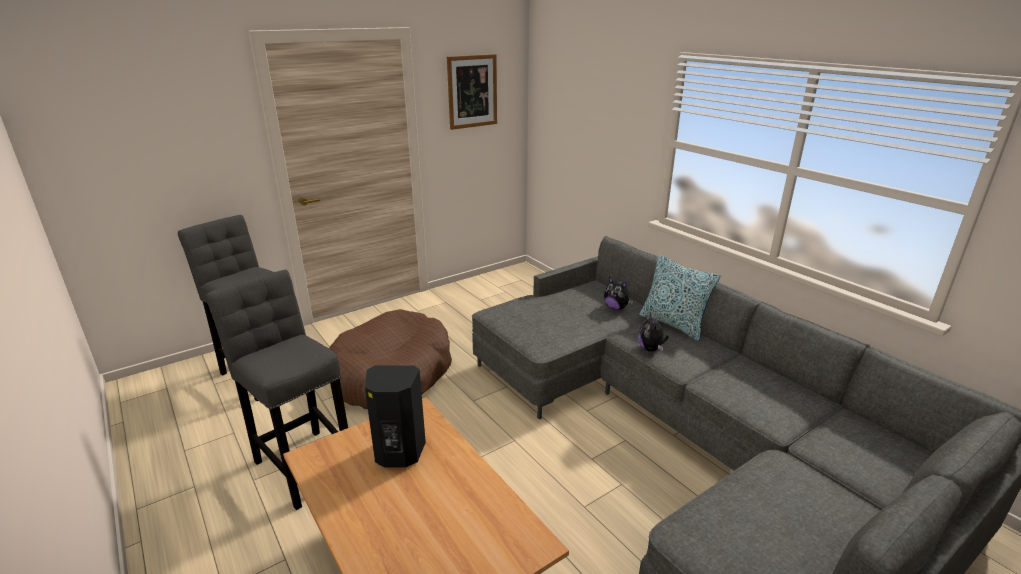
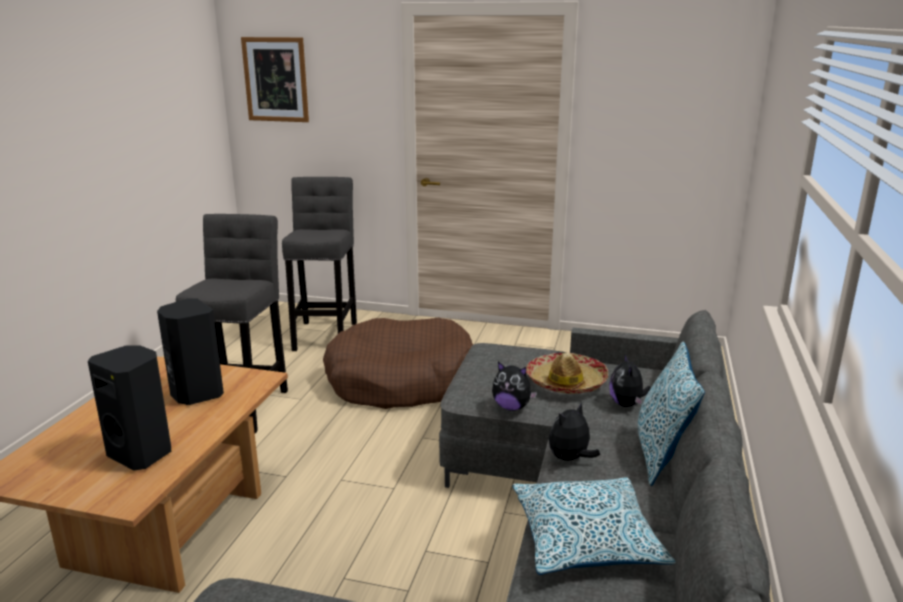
camera: 50 degrees right, 5 degrees down
picture [447,54,497,130] -> picture moved to [241,37,309,122]
none -> black speaker [88,345,171,470]
none -> plush toy [492,362,537,411]
none -> pillow [512,477,675,575]
none -> hat [526,353,608,394]

